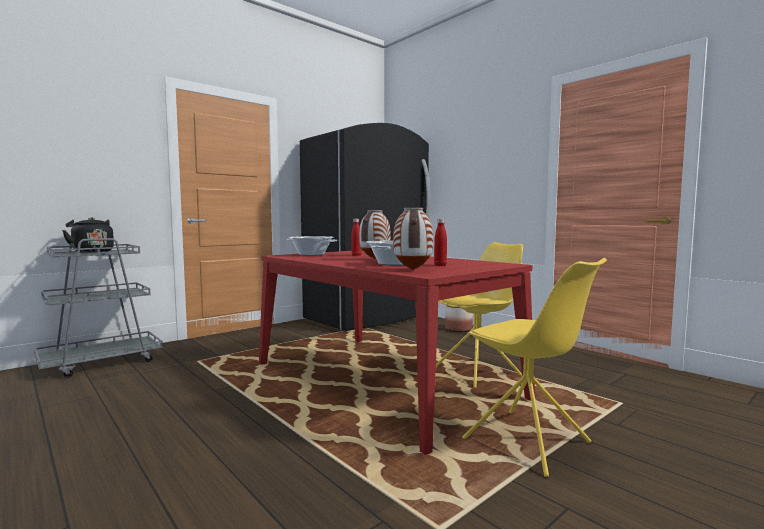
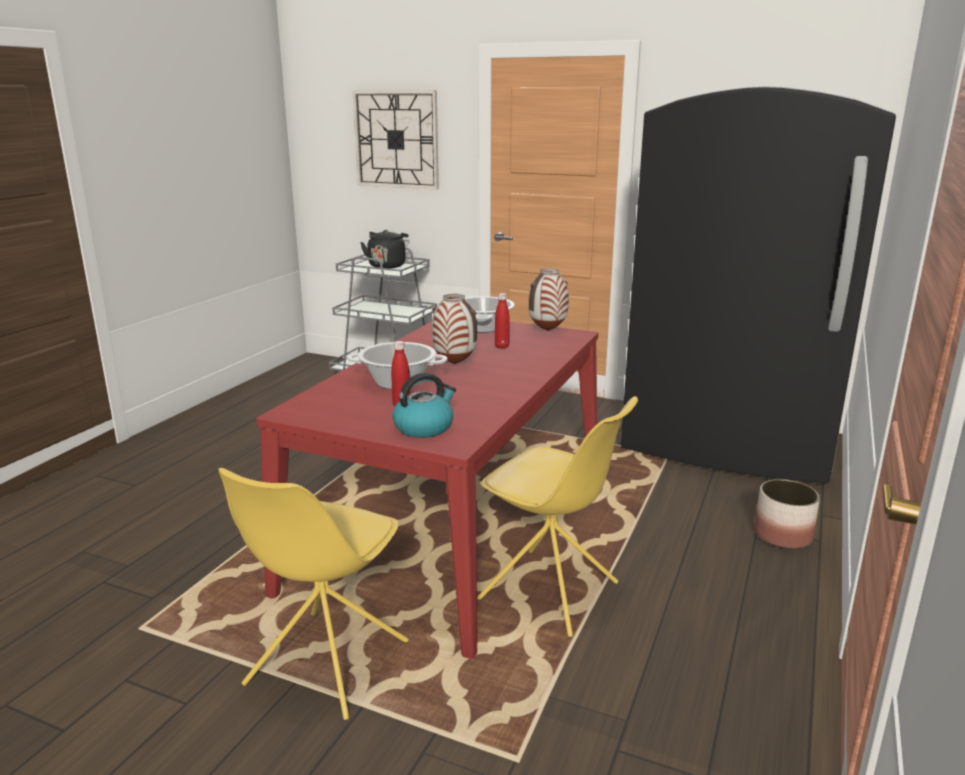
camera: 65 degrees right, 15 degrees up
vase [393,208,433,270] -> vase moved to [529,269,569,331]
none -> wall clock [352,90,439,190]
none -> kettle [392,373,456,438]

